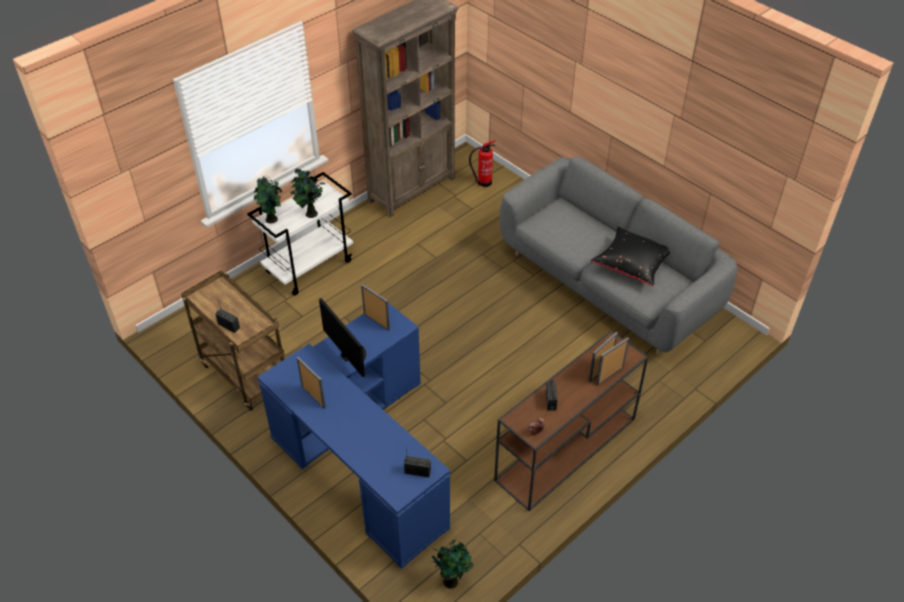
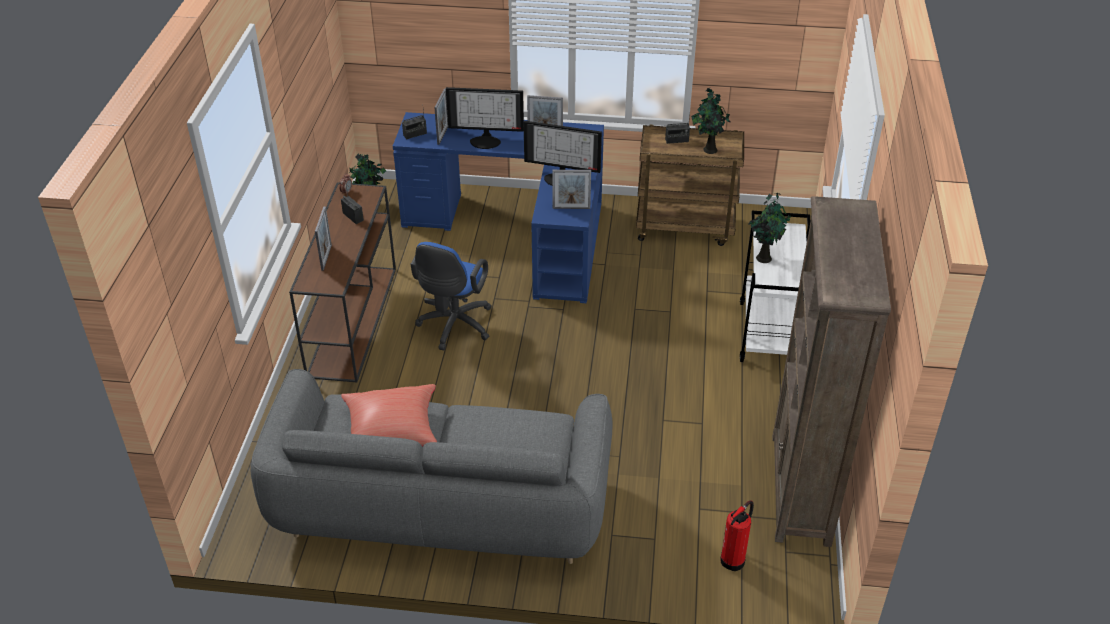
camera: 140 degrees right, 5 degrees down
potted plant [254,176,282,224] -> potted plant moved to [691,87,730,154]
black pillow [591,227,670,286] -> red pillow [341,384,437,447]
picture frame [596,337,629,385] -> picture frame moved to [434,89,448,145]
none -> blue office chair [411,242,492,350]
none -> monitor [446,87,524,149]

